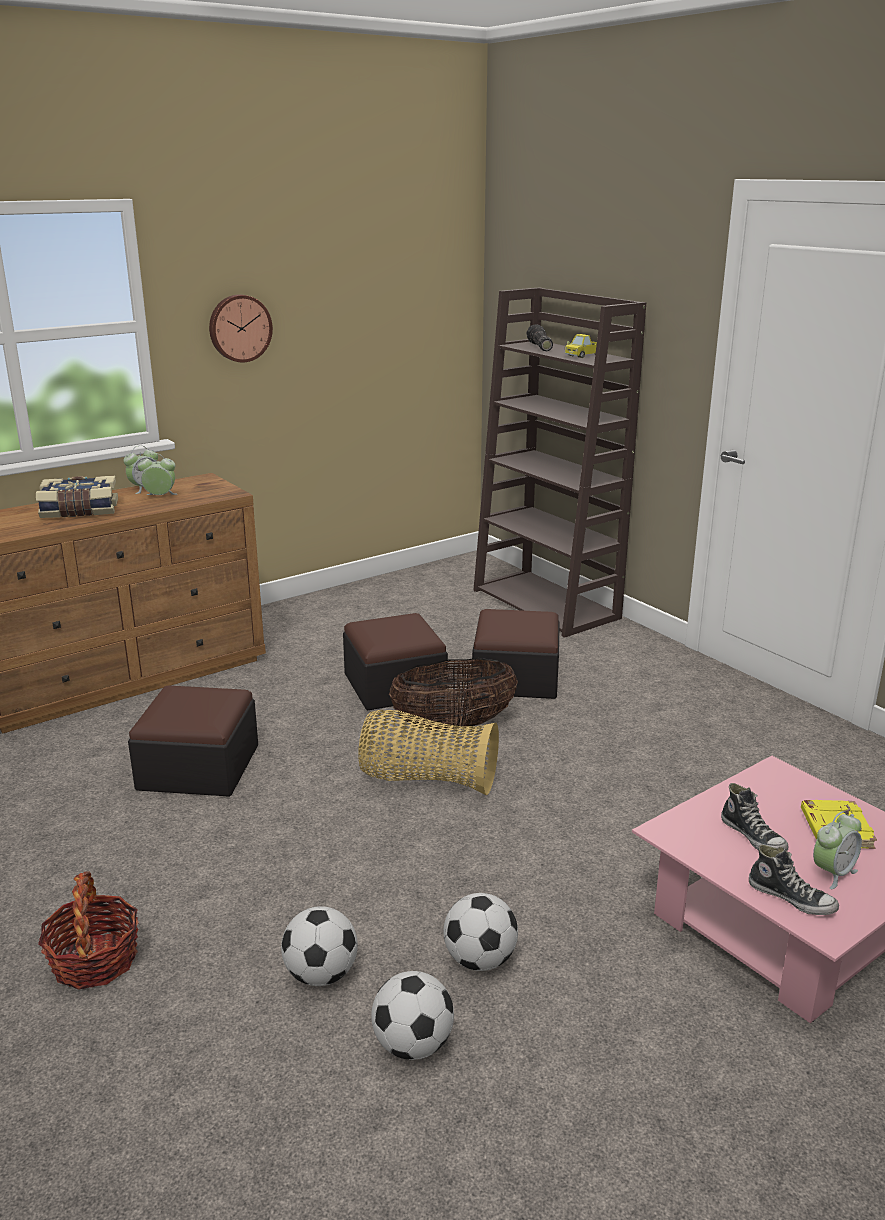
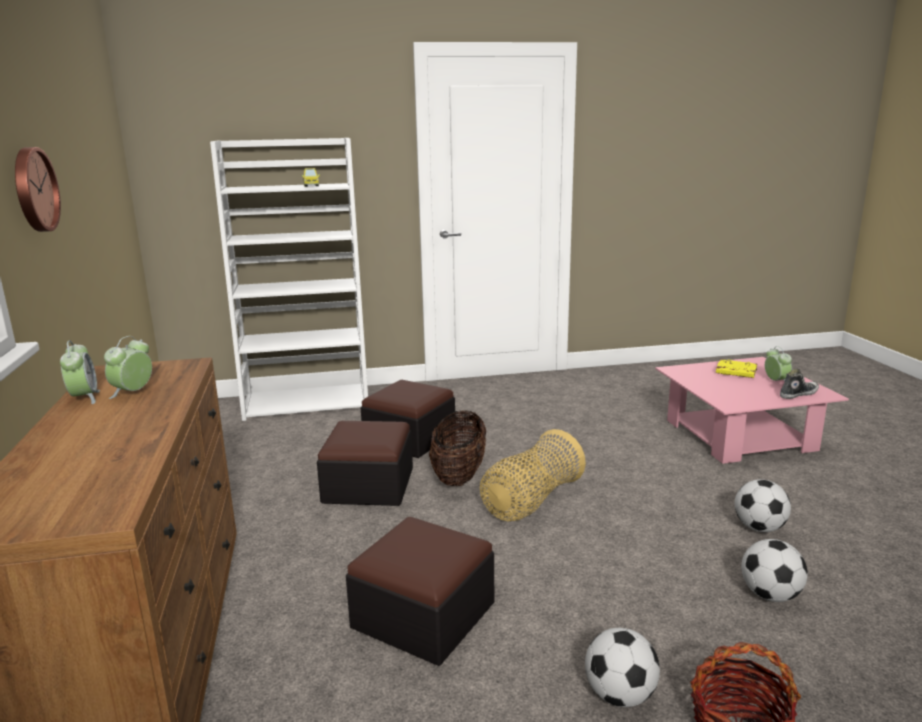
camera: 65 degrees left, 5 degrees down
book [36,476,118,518] -> none
football [371,971,454,1060] -> football moved to [585,628,660,707]
brown bookcase [473,288,646,638] -> white bookcase [210,138,368,421]
flashlight [527,324,553,351] -> none
shoe [721,783,789,851] -> none

